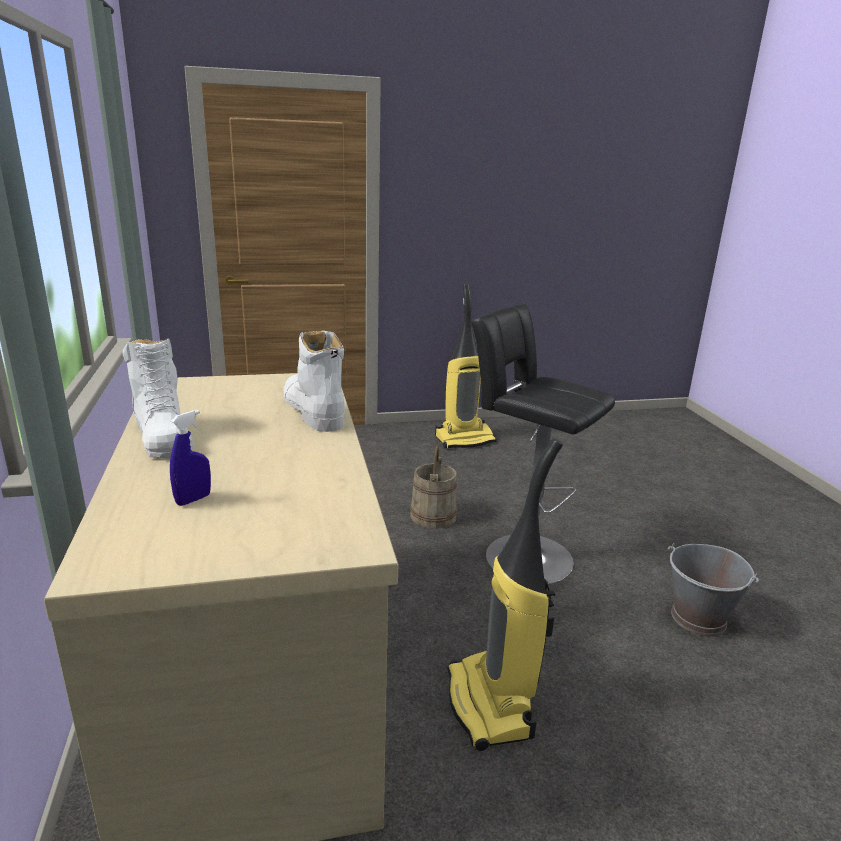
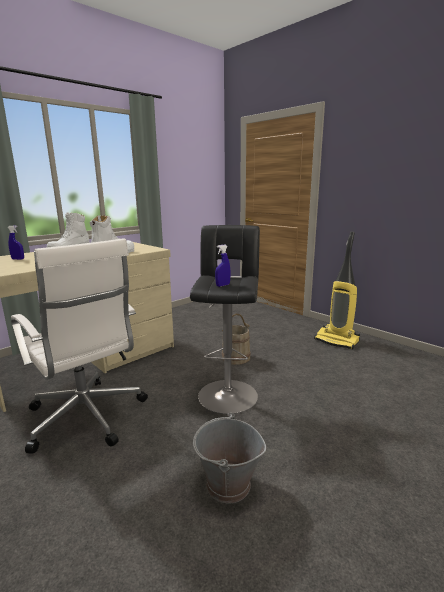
camera: 60 degrees right, 5 degrees down
vacuum cleaner [447,438,563,751] -> white office chair [11,238,148,454]
none -> blue spray bottle [215,245,231,287]

